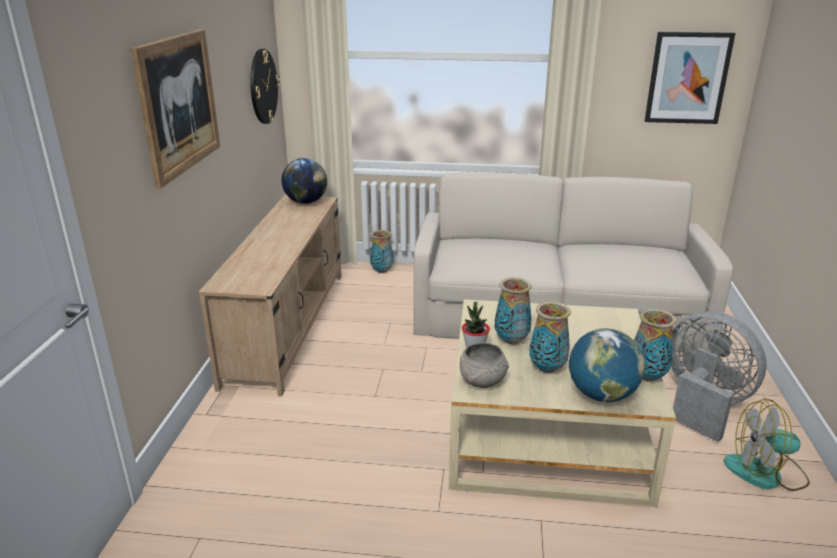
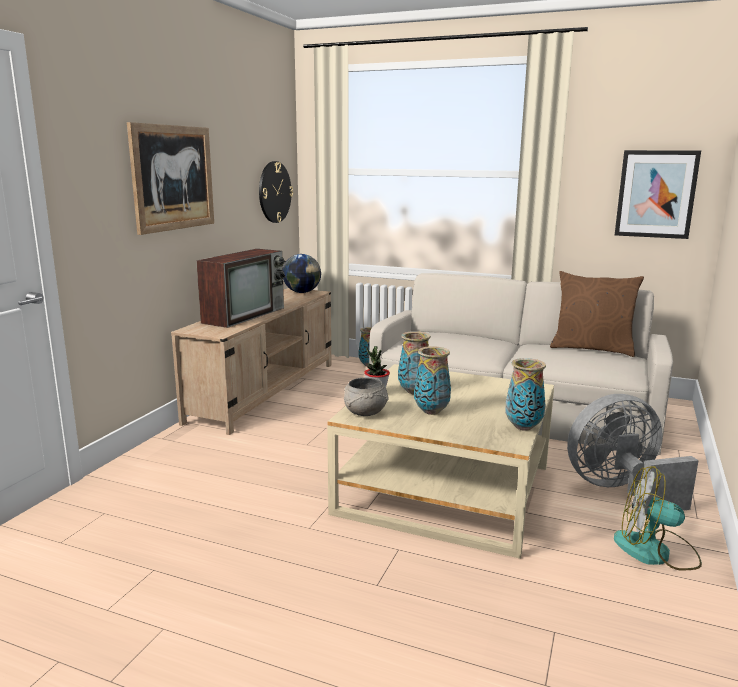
camera: 15 degrees right, 10 degrees down
globe [569,328,645,402] -> none
grey fan [671,311,767,442] -> grey fan turned 75 degrees counterclockwise [567,394,699,514]
none -> television [196,249,286,328]
none -> brown pillow [550,271,644,357]

